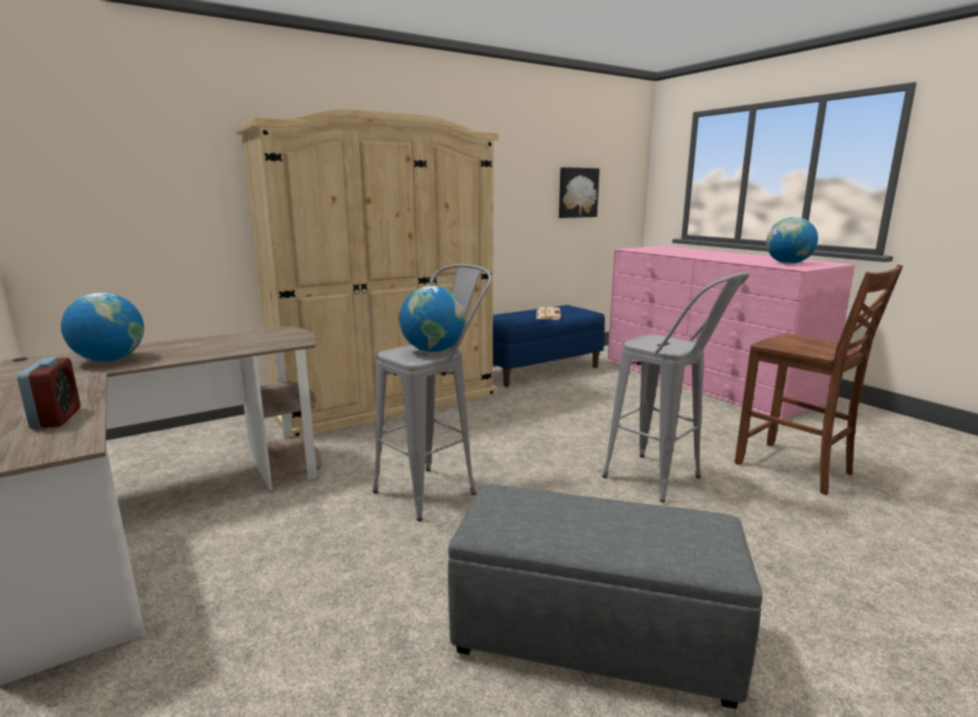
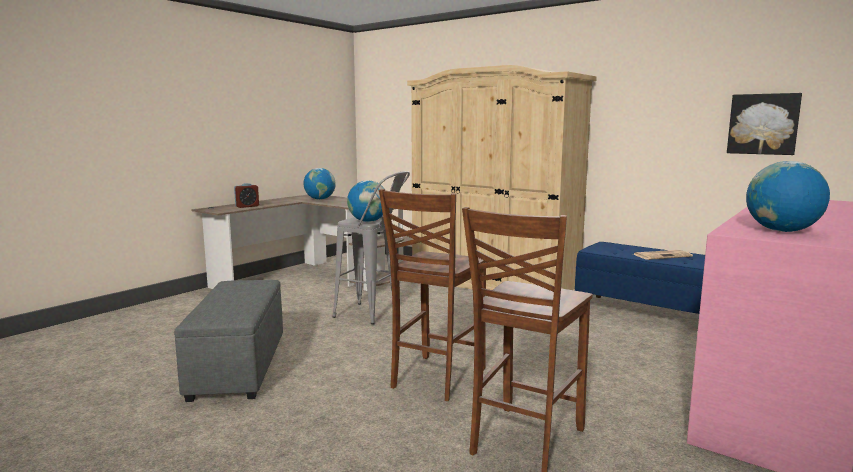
camera: 70 degrees right, 5 degrees down
grey stool [602,272,750,502] -> brown chair [379,189,486,401]

